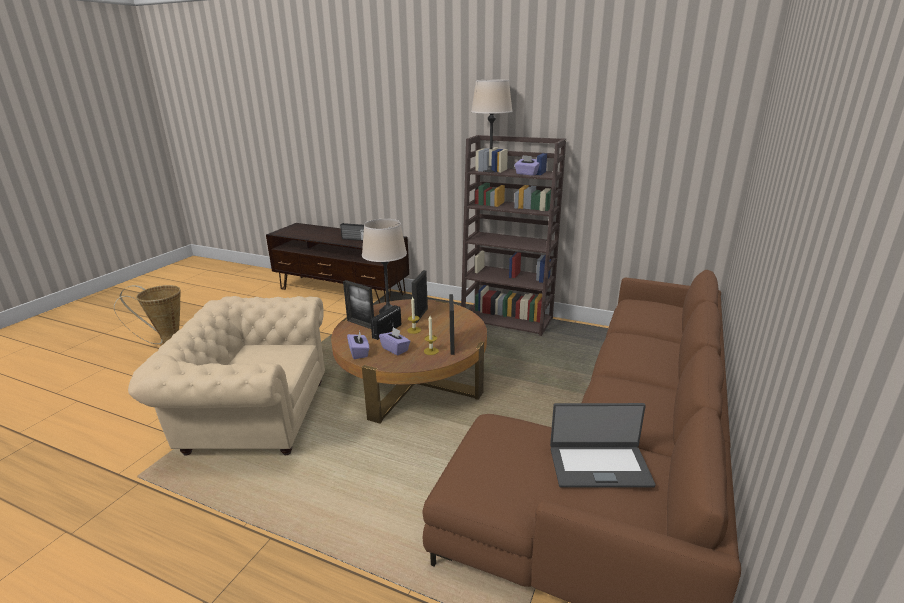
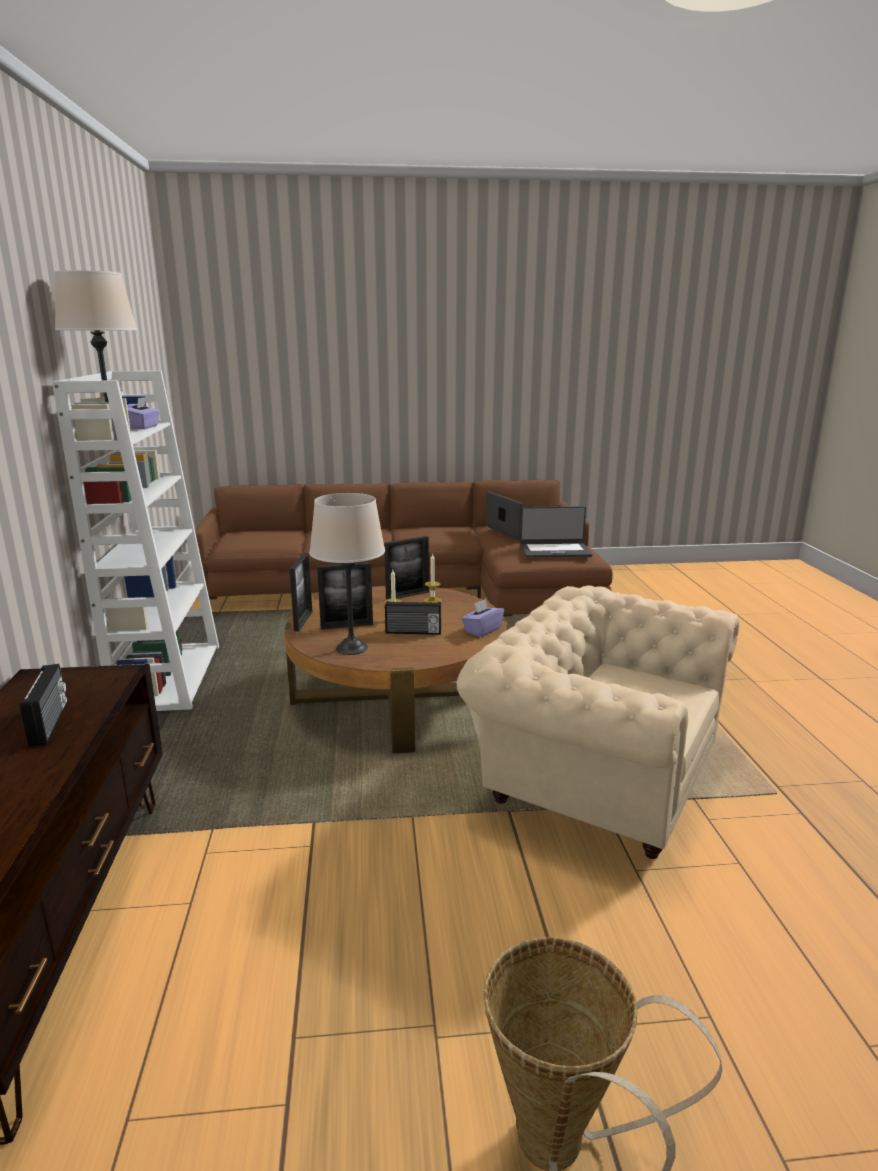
camera: 120 degrees left, 5 degrees down
beige armchair [128,296,325,455] -> beige armchair turned 150 degrees clockwise [456,585,740,859]
picture frame [343,280,374,329] -> picture frame moved to [290,553,313,631]
purple tissue box [379,327,411,355] -> none
brown bookcase [461,135,566,336] -> white bookcase [52,371,219,711]
none -> laptop [520,506,593,558]

